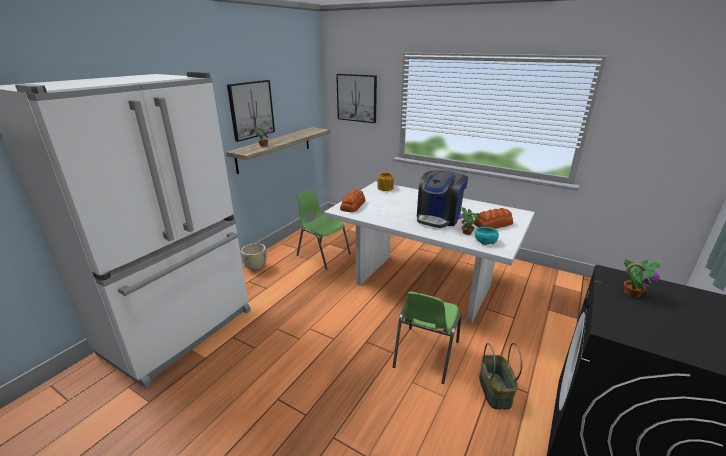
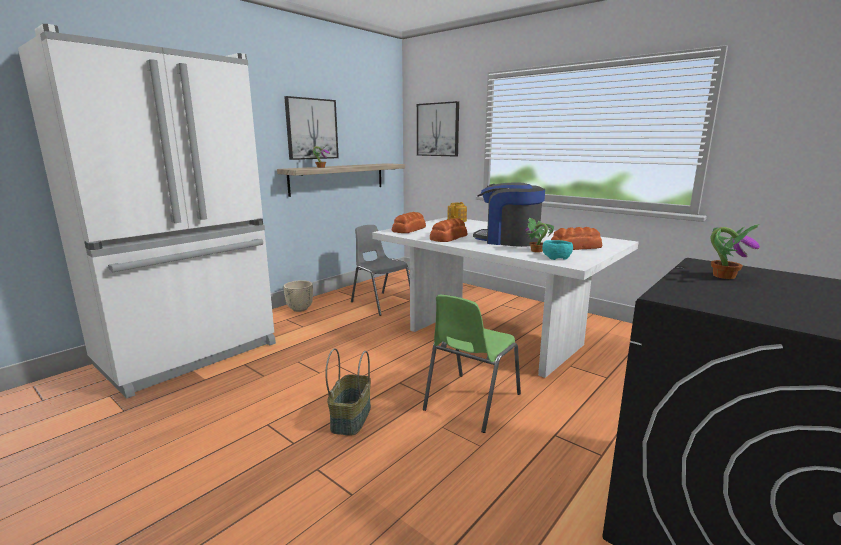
camera: 10 degrees right, 10 degrees down
green chair [297,190,351,269] -> grey chair [351,225,410,316]
coffee machine [417,170,468,228] -> coffee machine turned 75 degrees clockwise [473,183,545,247]
basket [479,343,522,409] -> basket moved to [325,348,371,436]
none -> bread [430,218,468,242]

